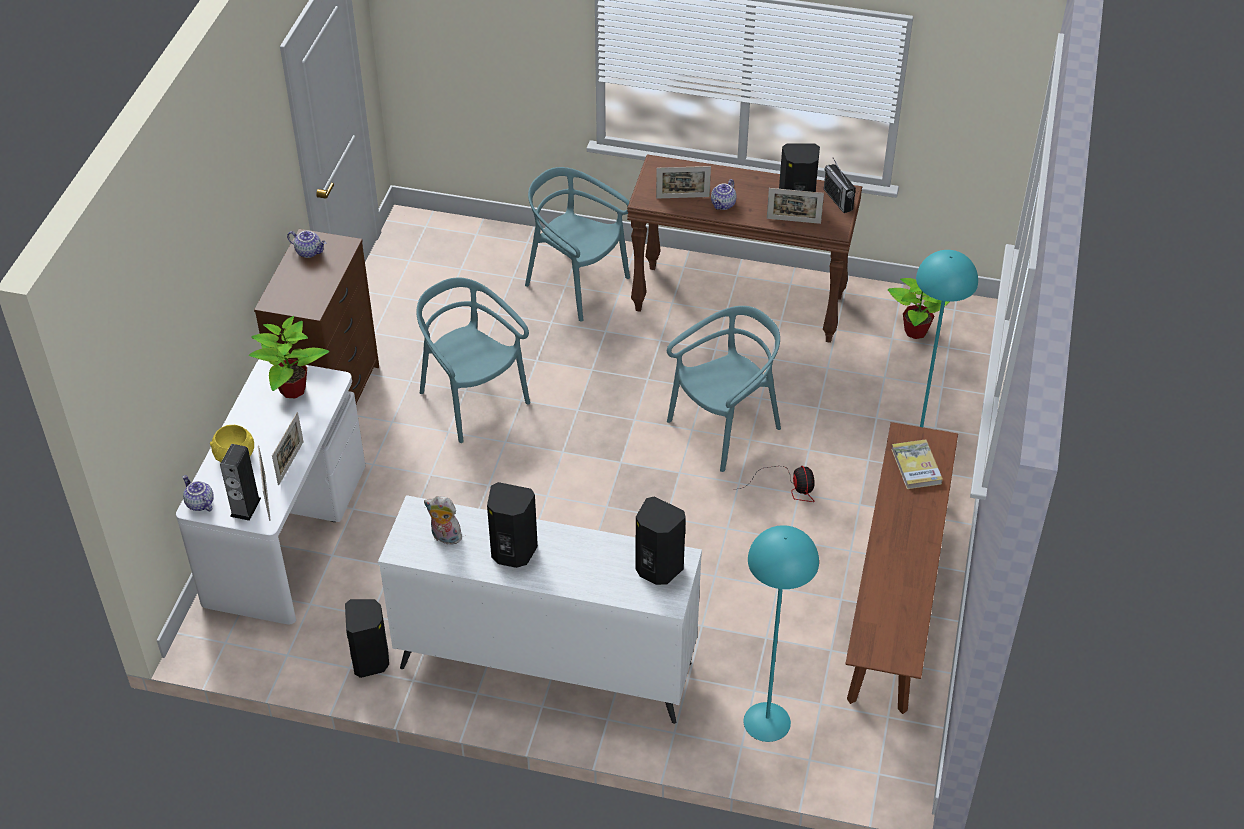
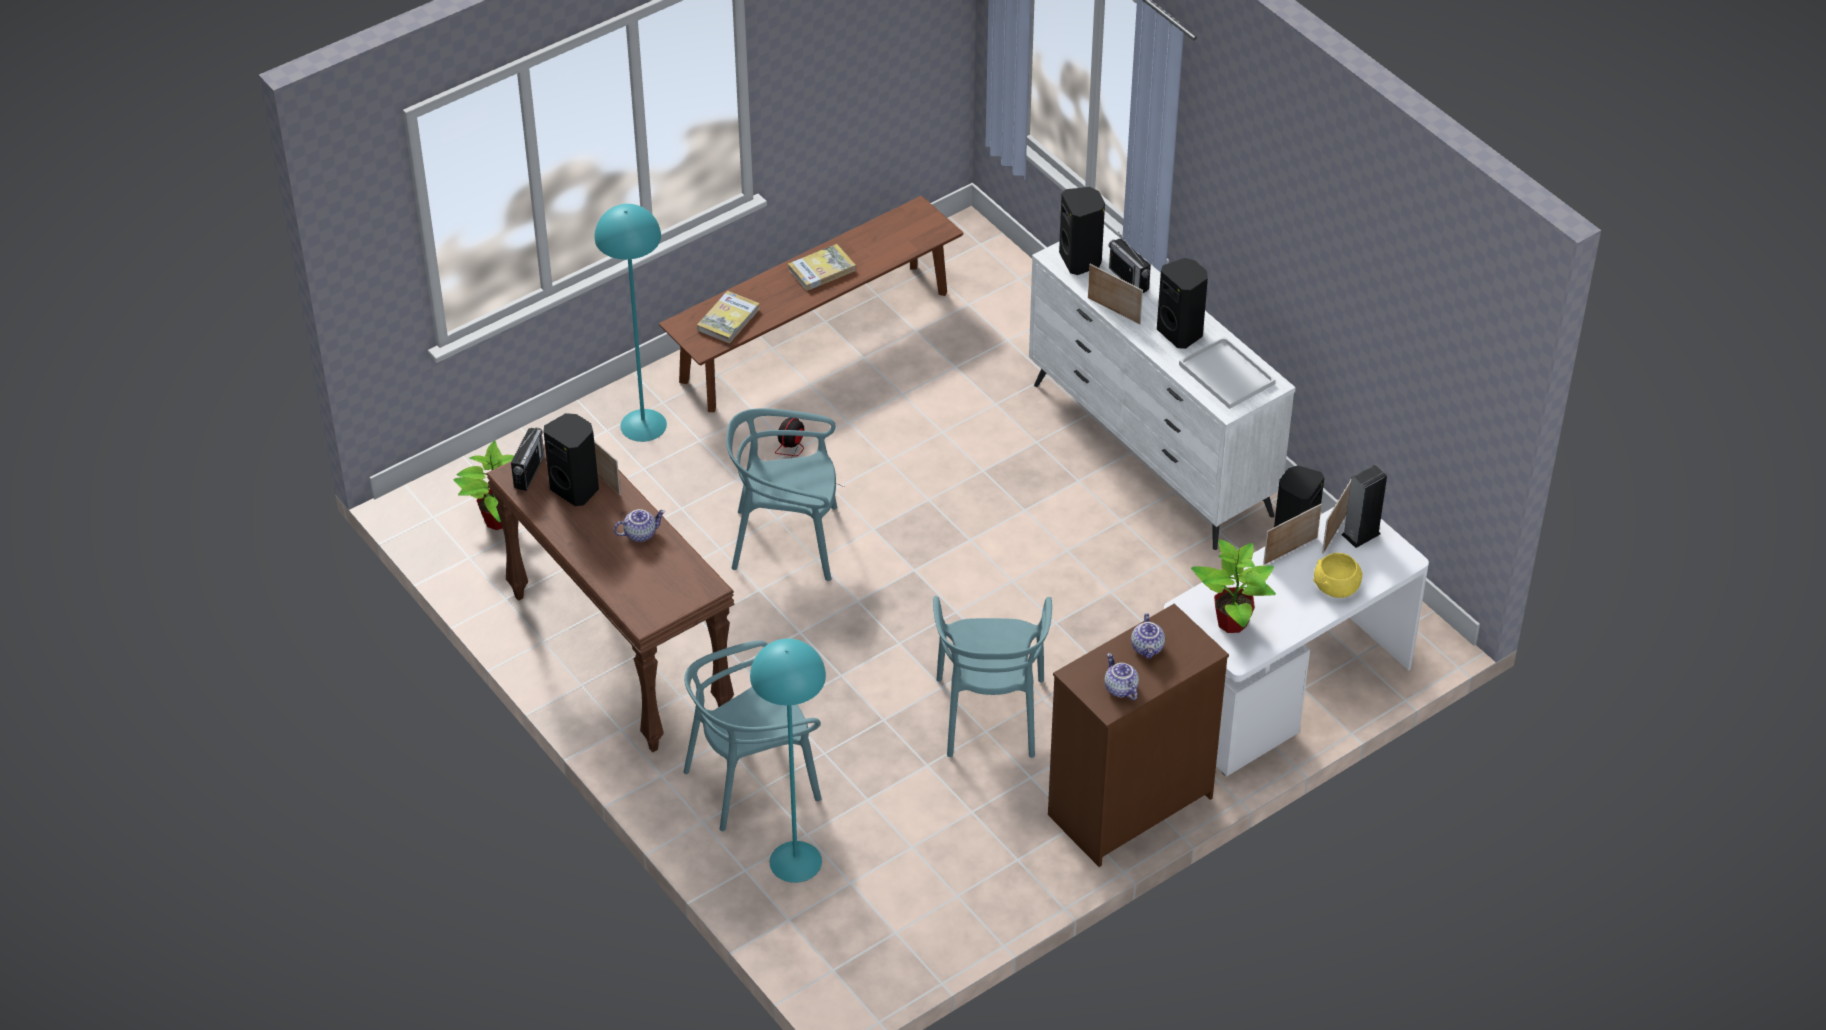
camera: 140 degrees left, 0 degrees up
teapot [183,475,214,511] -> teapot moved to [1131,613,1165,659]
plush toy [424,496,462,545] -> white tray [1179,336,1276,409]
turquoise chair [525,167,630,322] -> turquoise chair turned 75 degrees clockwise [683,640,822,831]
picture frame [656,166,711,199] -> picture frame moved to [1088,264,1143,324]
turquoise floor lamp [744,525,819,742] -> turquoise floor lamp moved to [750,639,826,883]
none -> book [788,244,856,291]
none -> radio [1108,232,1151,293]

